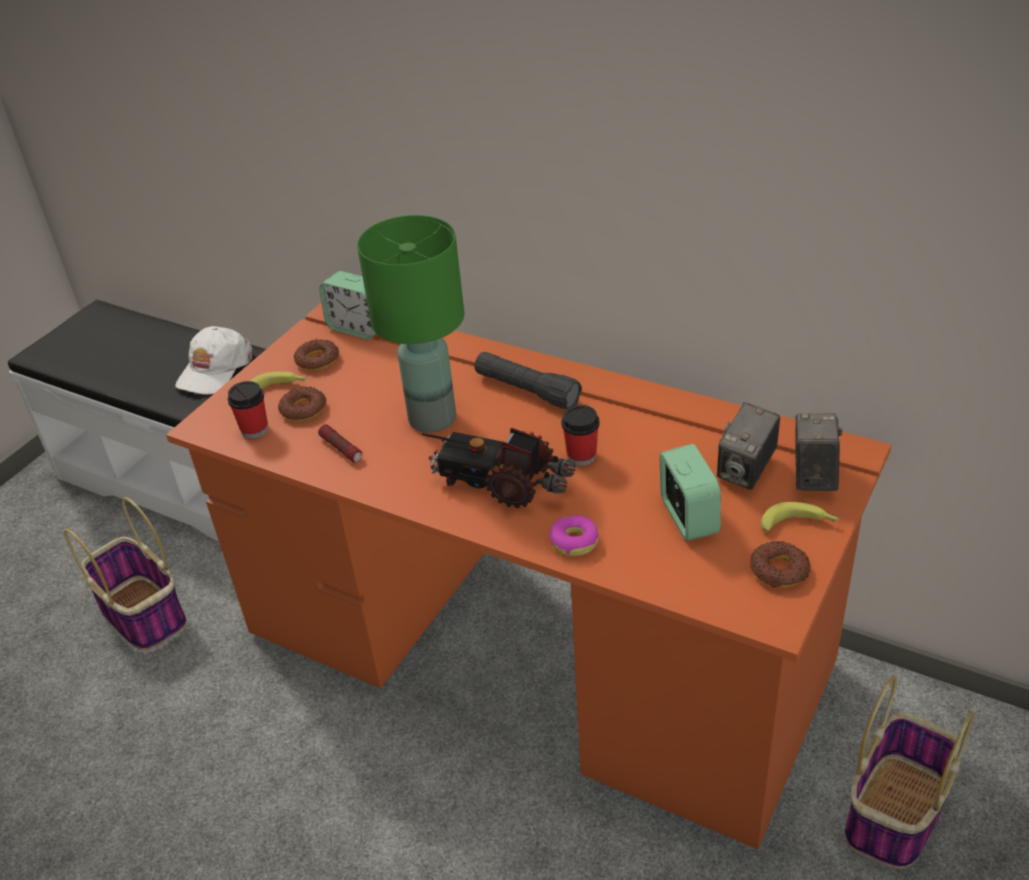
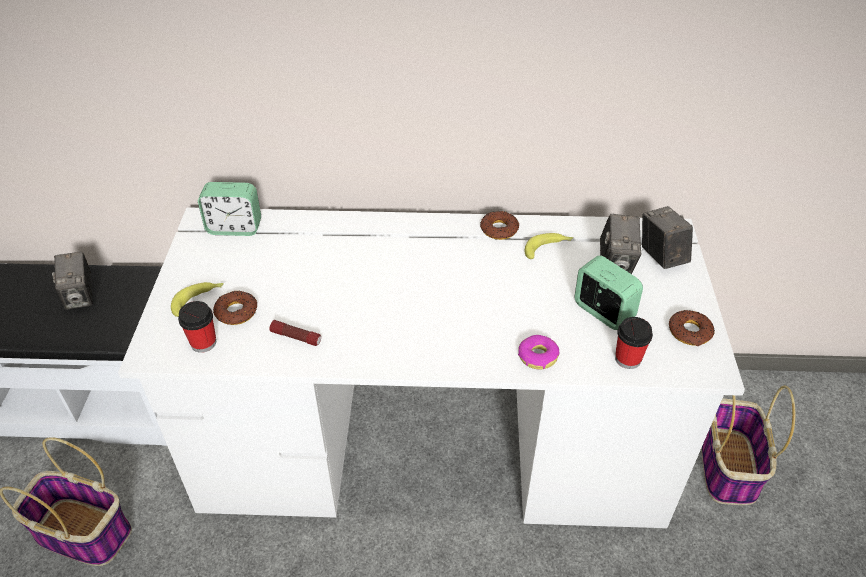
camera: 30 degrees left, 5 degrees up
orange desk [166,302,892,849] -> white desk [118,207,745,528]
white cap [175,326,252,395] -> camera [52,252,93,310]
donut [294,339,339,371] -> donut moved to [480,211,519,240]
green table lamp [357,215,465,433] -> none
toy truck [422,428,576,508] -> none
black flashlight [474,352,582,409] -> none
cup [561,405,600,466] -> cup moved to [615,317,653,369]
banana [761,502,840,532] -> banana moved to [525,233,573,259]

